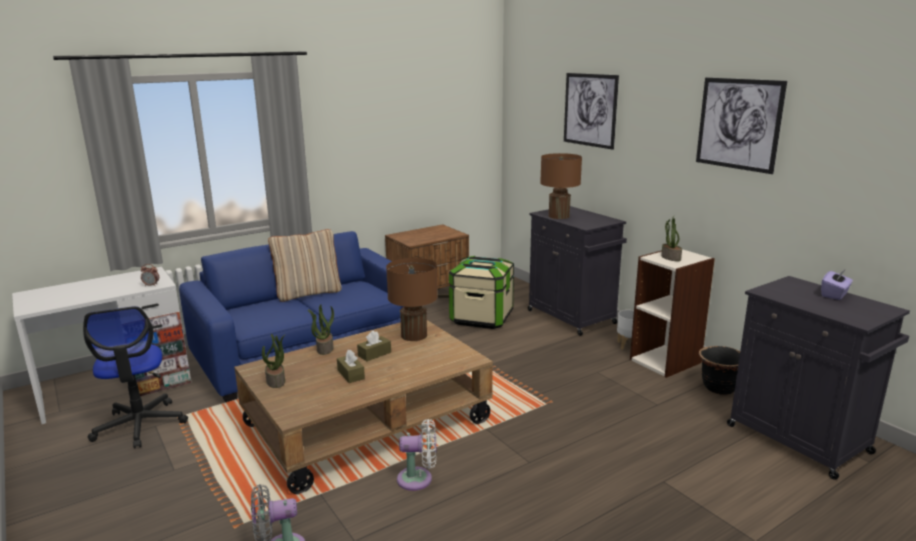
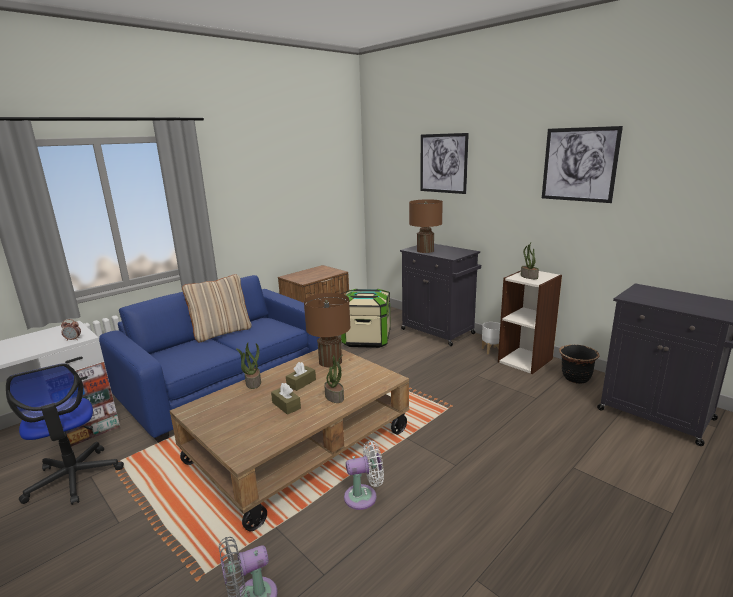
camera: 10 degrees left, 0 degrees up
potted plant [262,334,286,388] -> potted plant moved to [324,354,344,403]
purple tissue box [821,269,853,300] -> none

